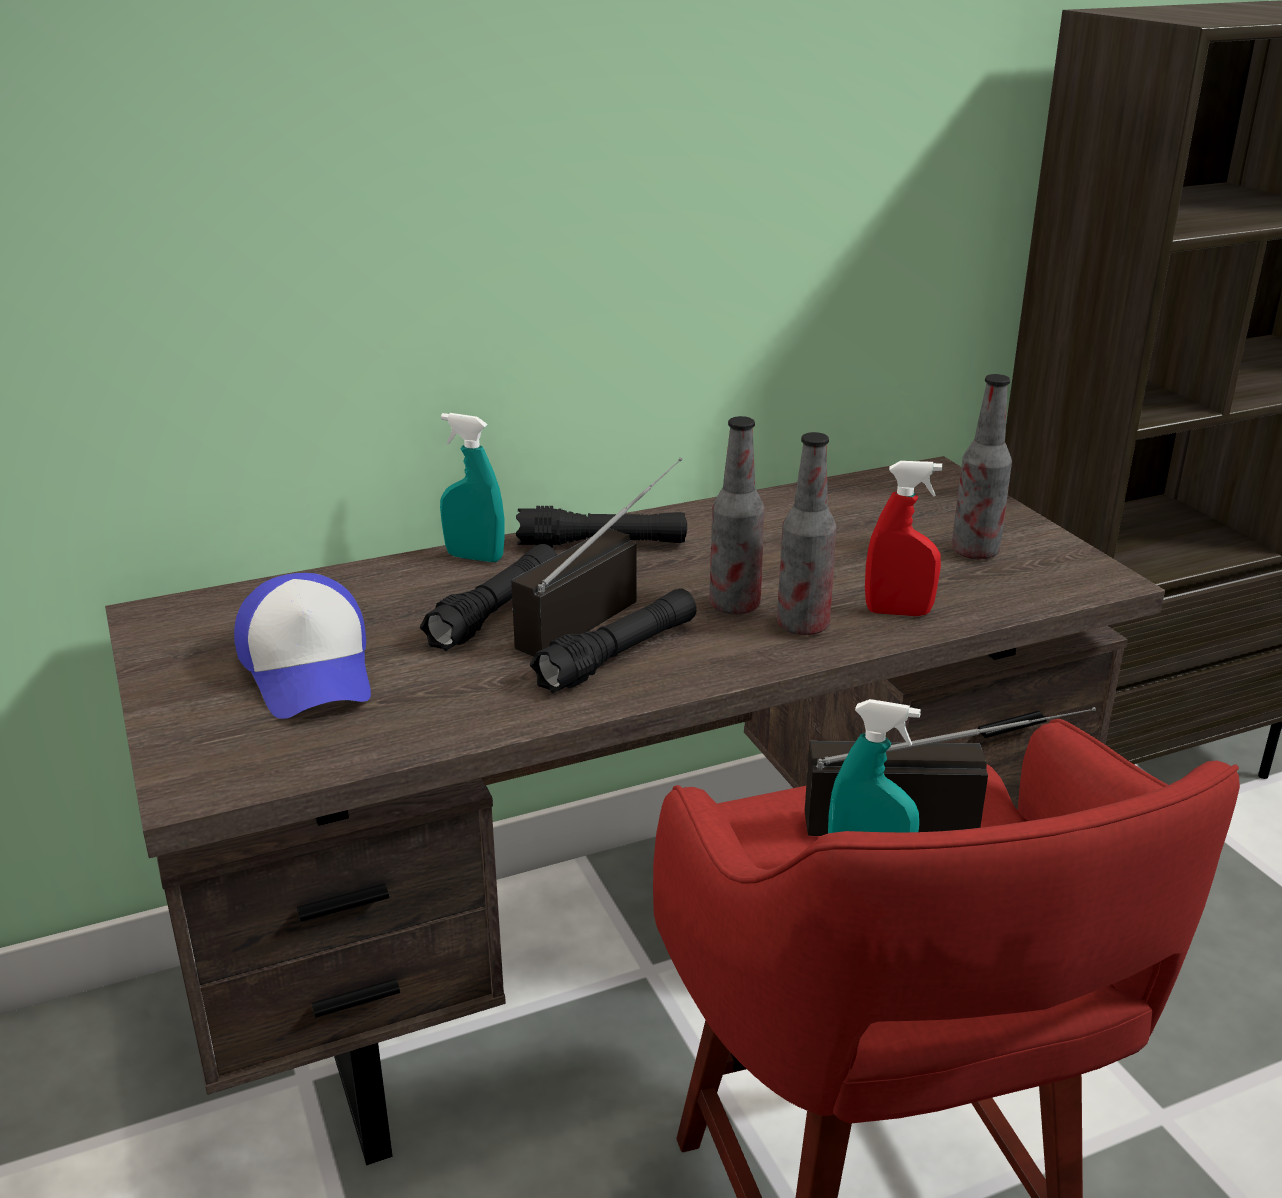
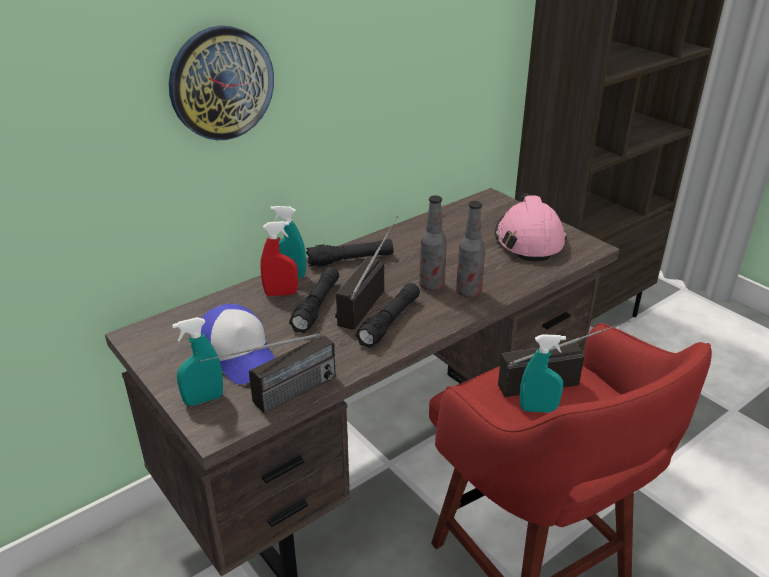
camera: 15 degrees left, 5 degrees up
red spray bottle [865,461,942,616] -> red spray bottle moved to [260,221,298,296]
bottle [952,374,1012,559] -> pink hard hat [495,194,567,261]
none -> wall clock [169,26,274,140]
none -> turquoise spray bottle [172,317,223,406]
none -> radio [200,333,336,414]

